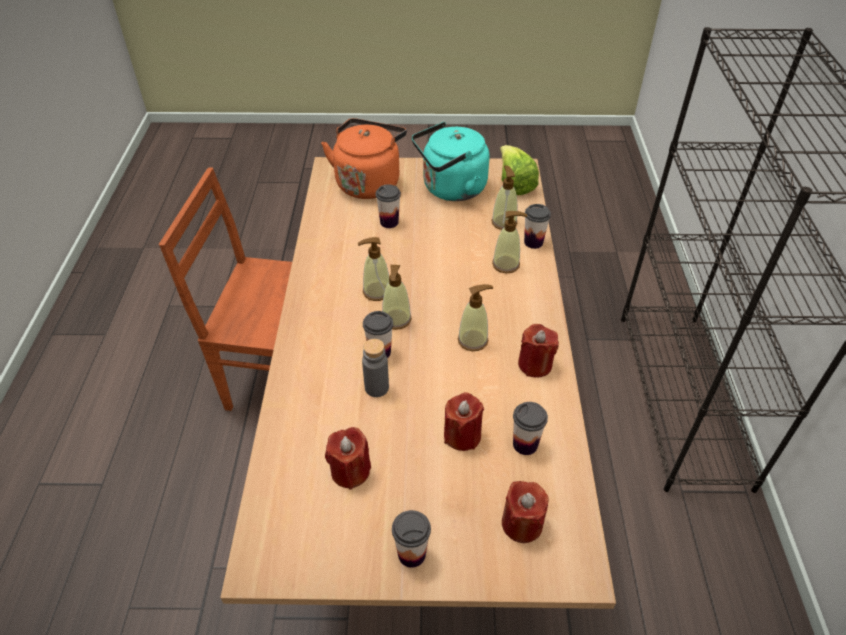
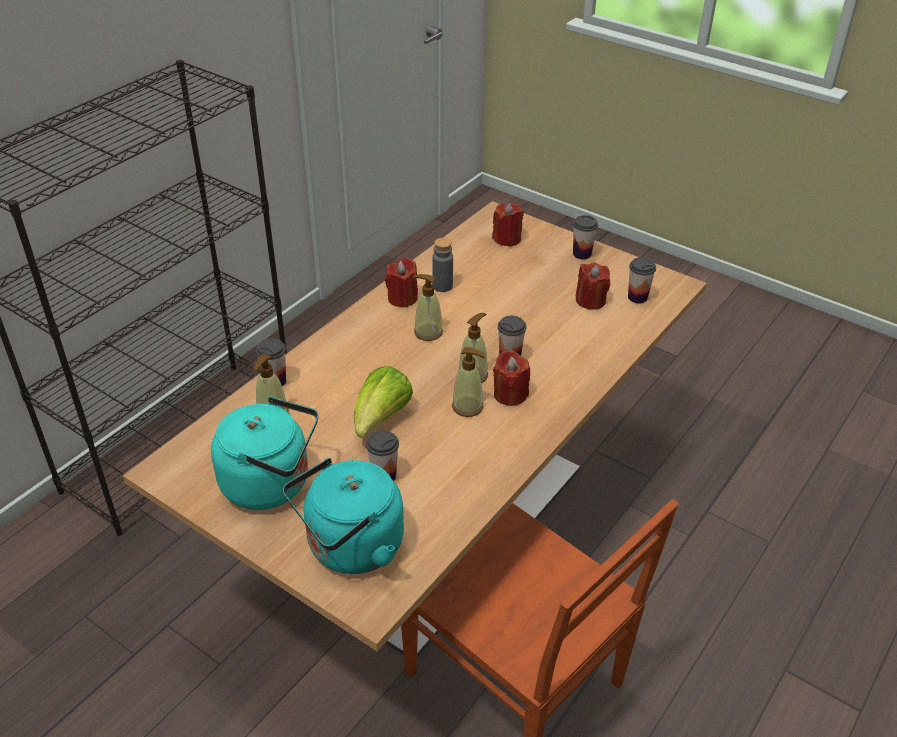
camera: 145 degrees left, 5 degrees down
orange kettle [321,118,407,199] -> turquoise kettle [283,458,404,574]
grey bottle [362,339,389,397] -> grey bottle moved to [432,238,453,292]
red candle [444,392,484,451] -> red candle moved to [493,350,530,406]
soap dispenser [492,211,527,273] -> none
lettuce [500,145,539,195] -> lettuce moved to [354,366,413,438]
cup [513,402,548,455] -> cup moved to [628,257,656,303]

